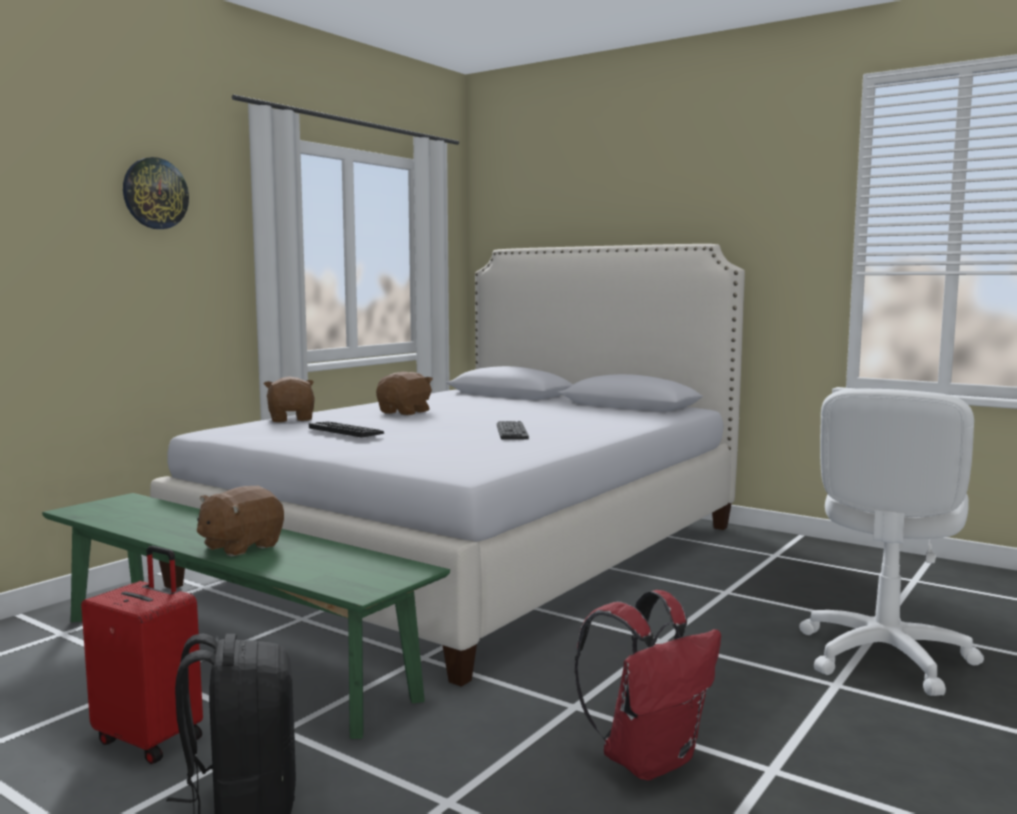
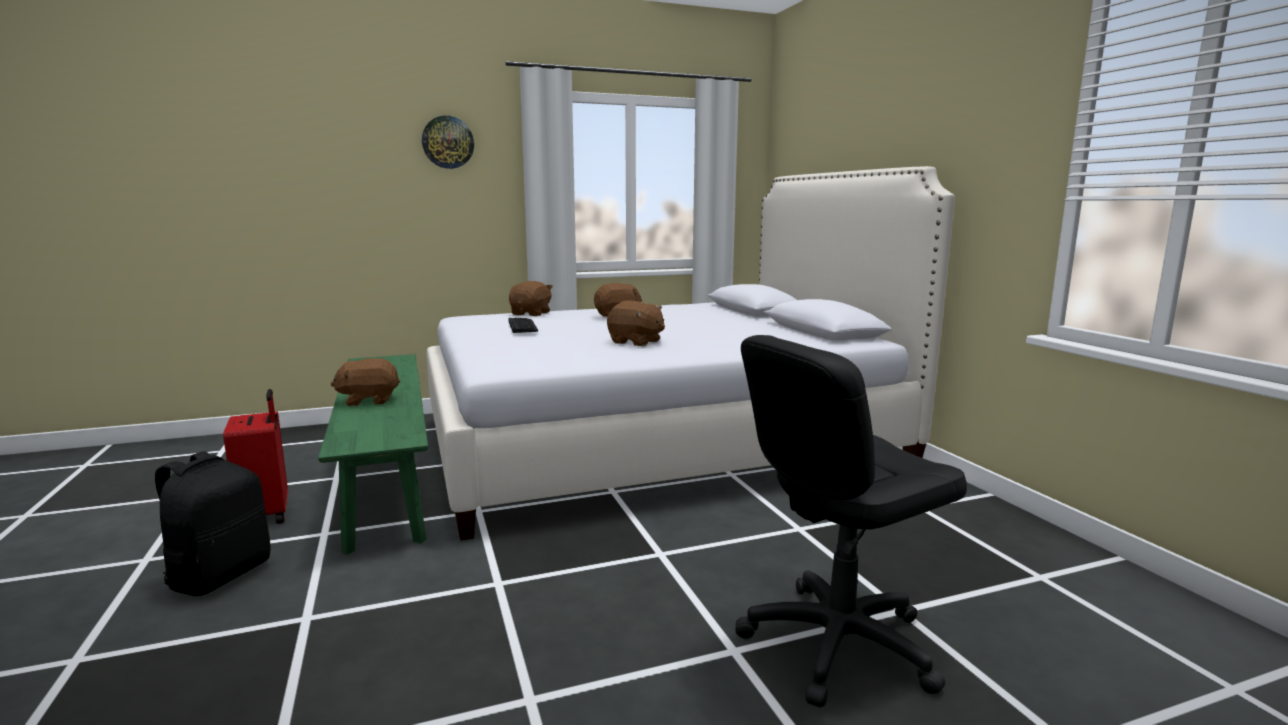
camera: 35 degrees right, 5 degrees up
keyboard [497,421,529,440] -> brown plush toy [607,301,665,346]
red backpack [574,590,721,781] -> none
white office chair [799,389,984,696] -> black office chair [735,335,967,708]

